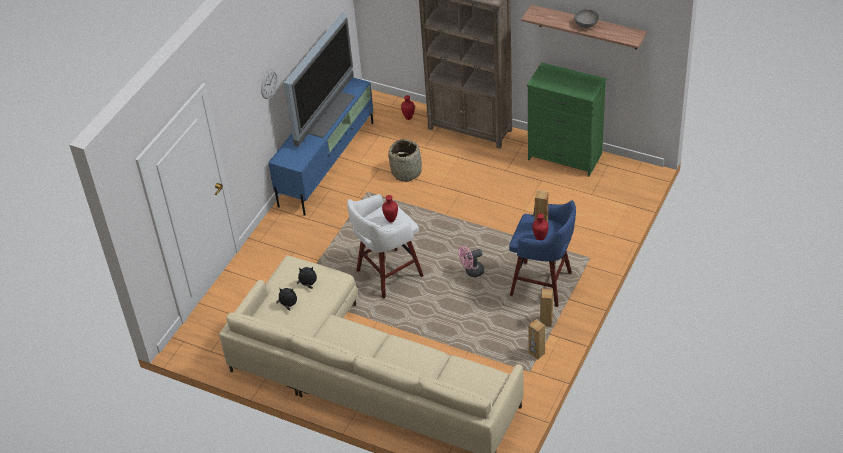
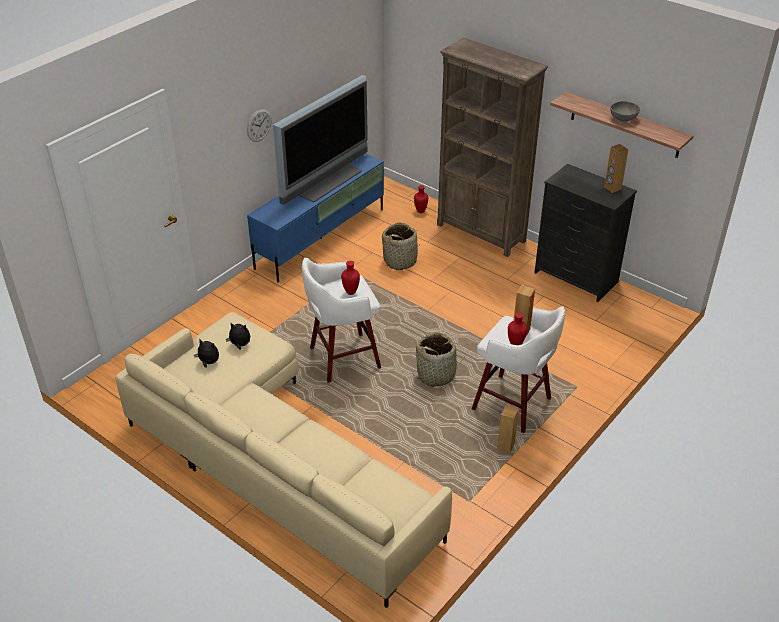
camera: 10 degrees right, 5 degrees down
pink fan [459,245,484,277] -> basket [413,333,464,387]
blue stool [509,200,576,307] -> white stool [472,306,565,433]
green dresser [527,62,607,177] -> black dresser [534,164,637,302]
brown speaker [529,319,545,360] -> brown speaker moved to [604,144,628,193]

